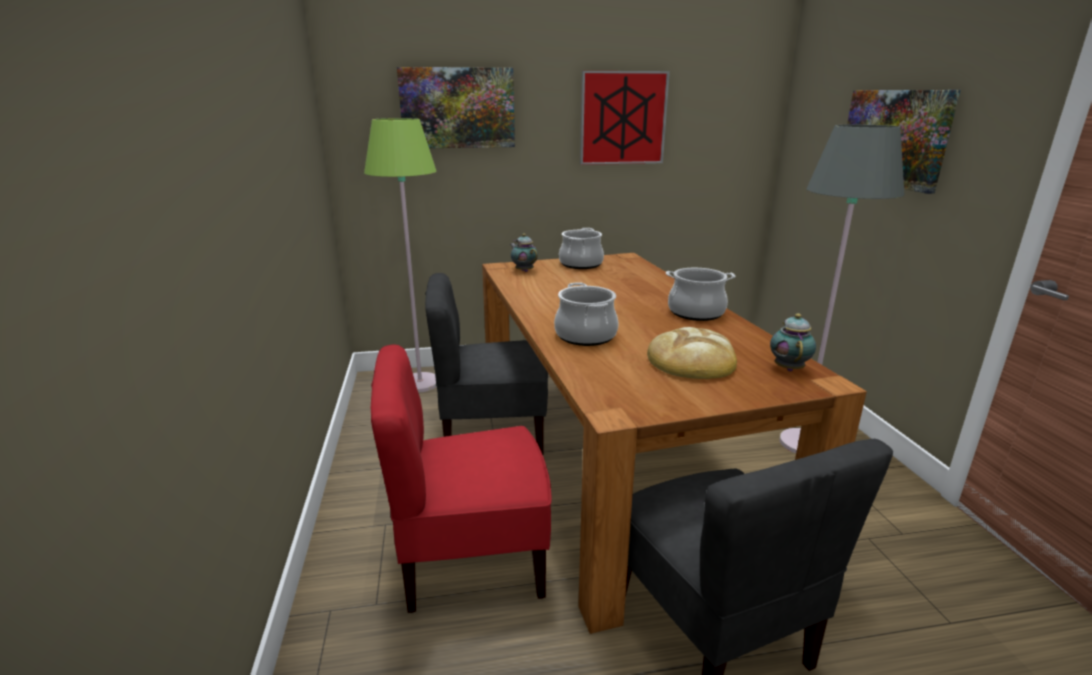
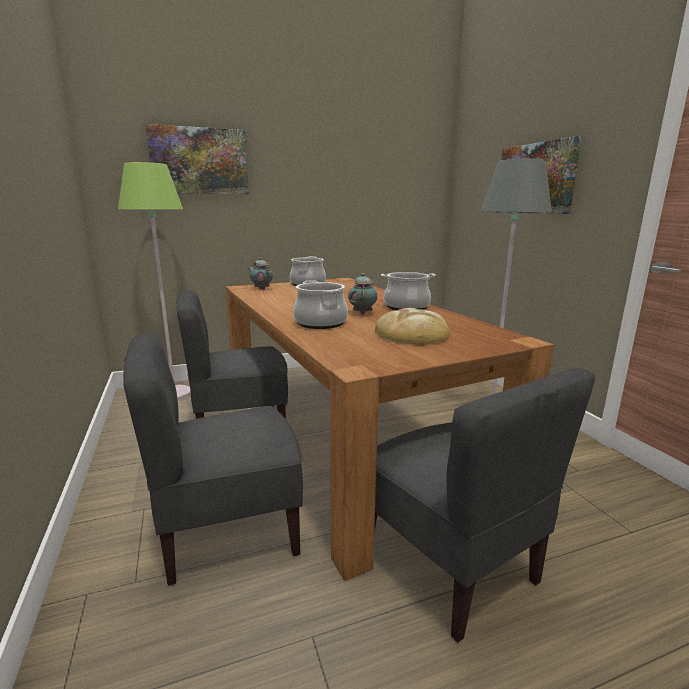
camera: 10 degrees left, 5 degrees down
red chair [371,345,552,613] -> grey chair [123,333,303,586]
picture [580,71,670,165] -> none
teapot [770,313,816,371] -> teapot moved to [348,273,377,315]

